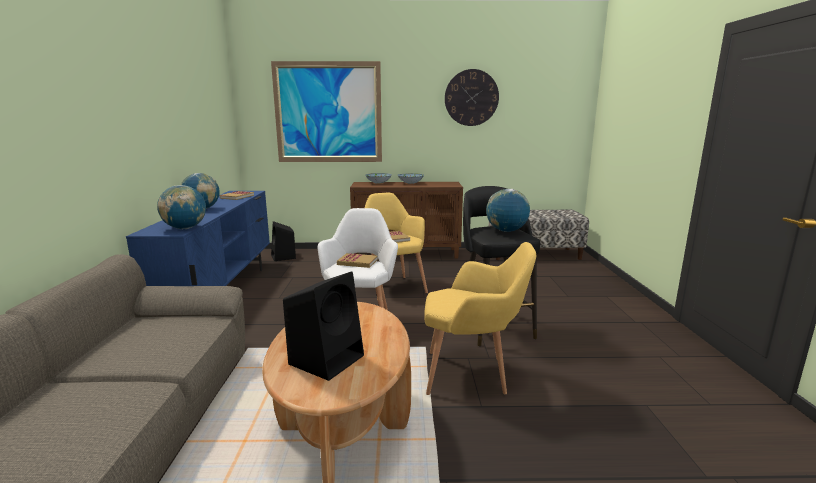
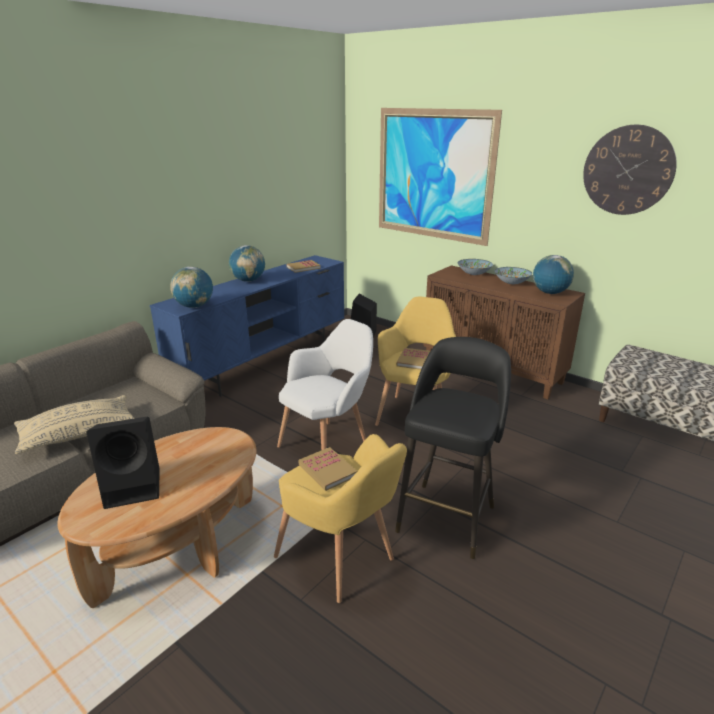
camera: 40 degrees right, 10 degrees up
book [337,253,378,268] -> book moved to [298,447,357,491]
globe [486,189,530,232] -> globe moved to [533,255,574,294]
none -> beige pillow [14,395,134,454]

